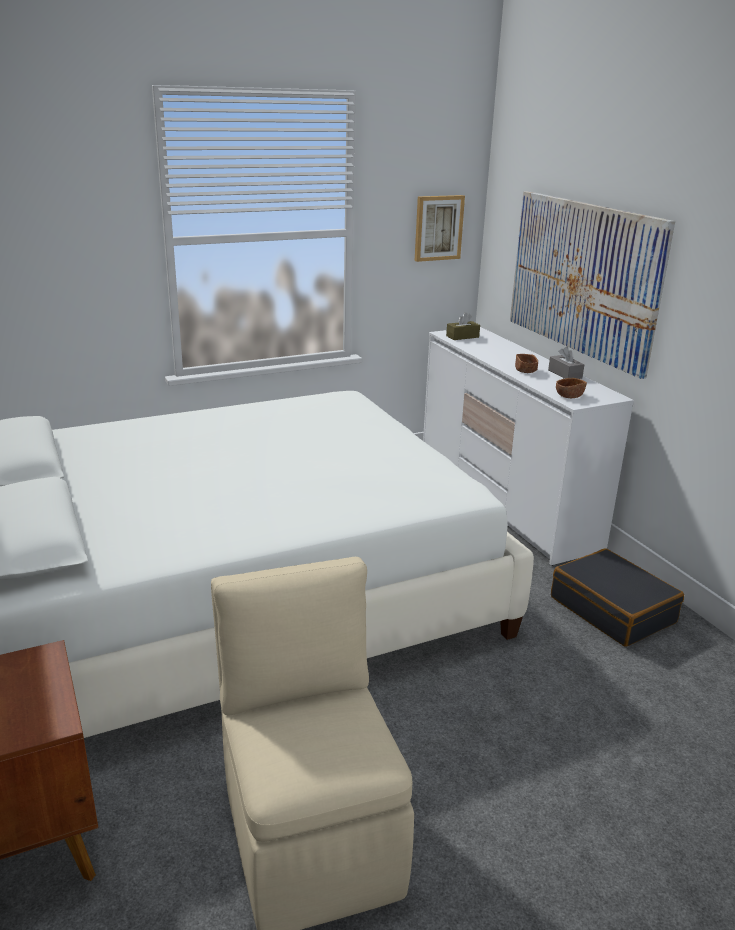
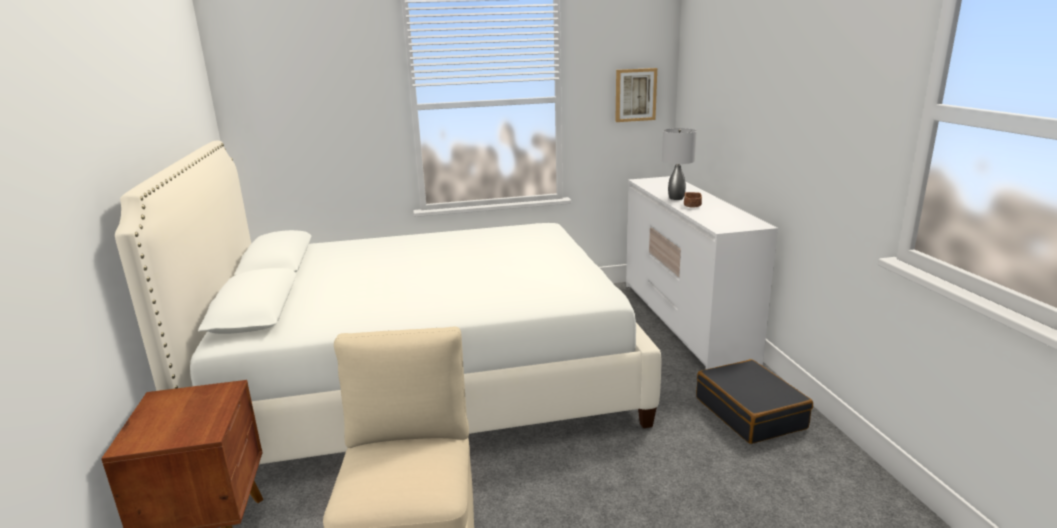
camera: 15 degrees right, 5 degrees down
brown tissue box [446,312,480,340] -> none
picture [510,191,675,379] -> none
grey tissue box [548,347,584,379] -> none
brown bowl [556,378,587,398] -> none
none -> grey table lamp [662,128,697,200]

